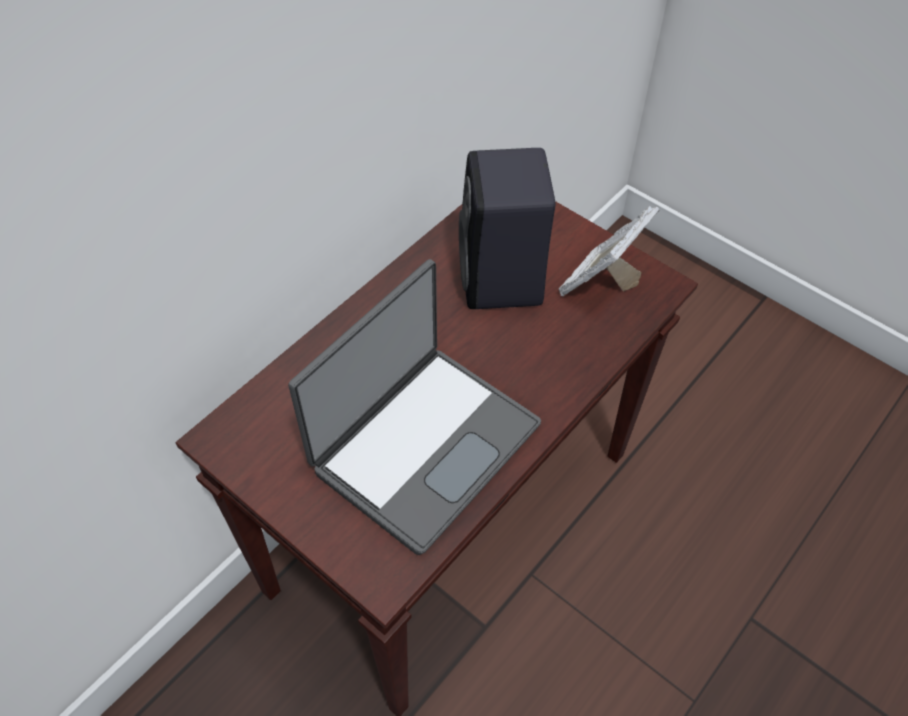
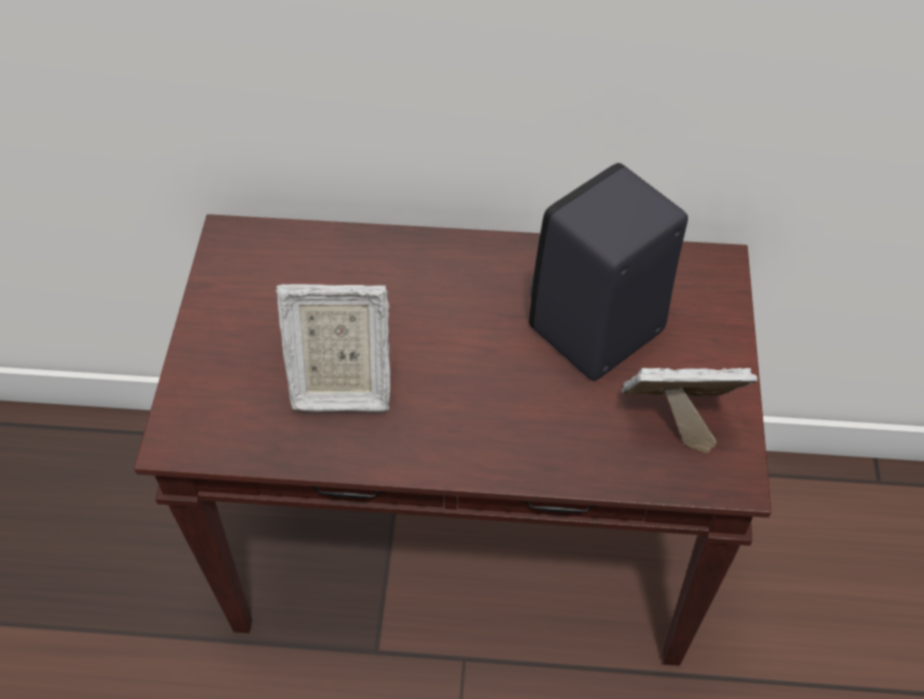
camera: 55 degrees right, 0 degrees up
laptop [288,259,541,555] -> picture frame [276,284,390,412]

